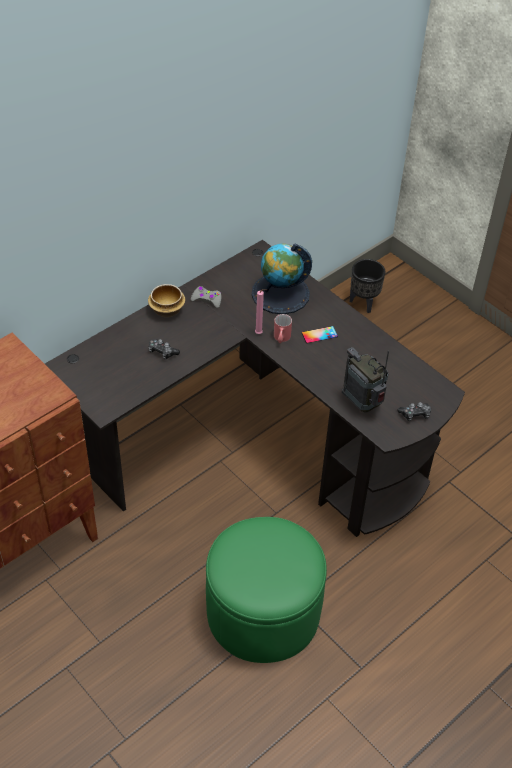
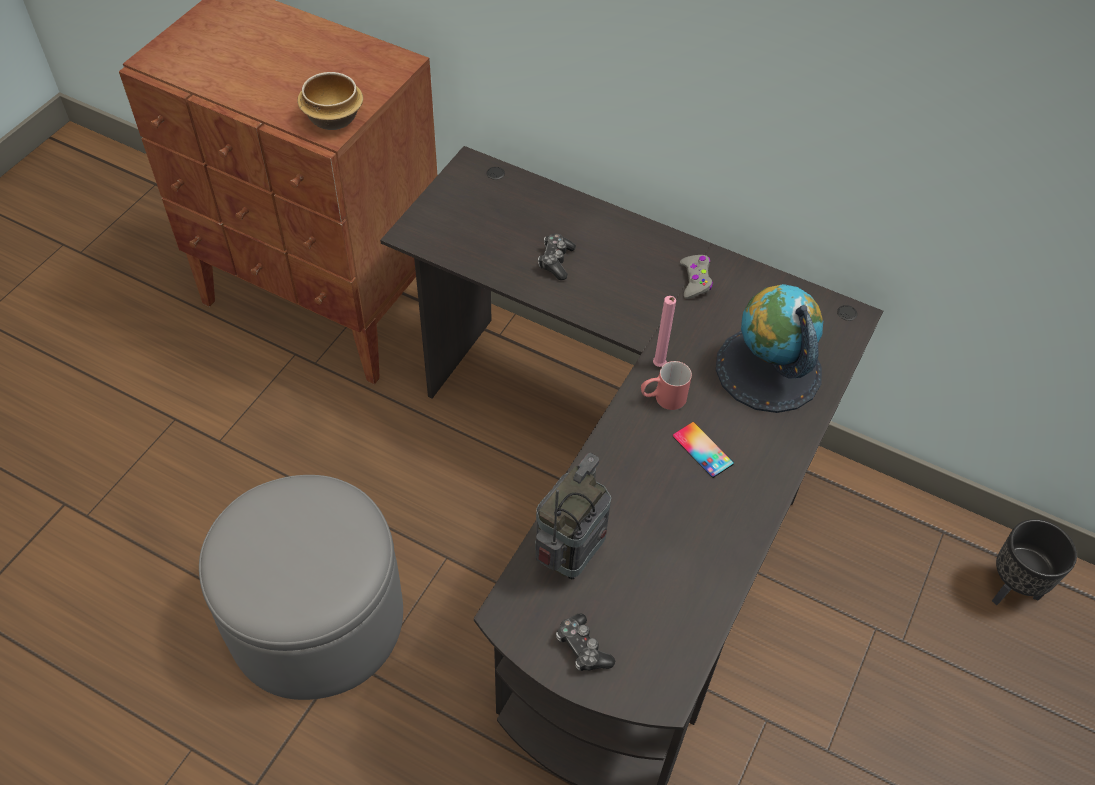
camera: 70 degrees right, 5 degrees up
bowl [148,284,185,317] -> bowl moved to [297,72,363,130]
green ottoman [206,517,327,663] -> grey ottoman [199,475,403,700]

